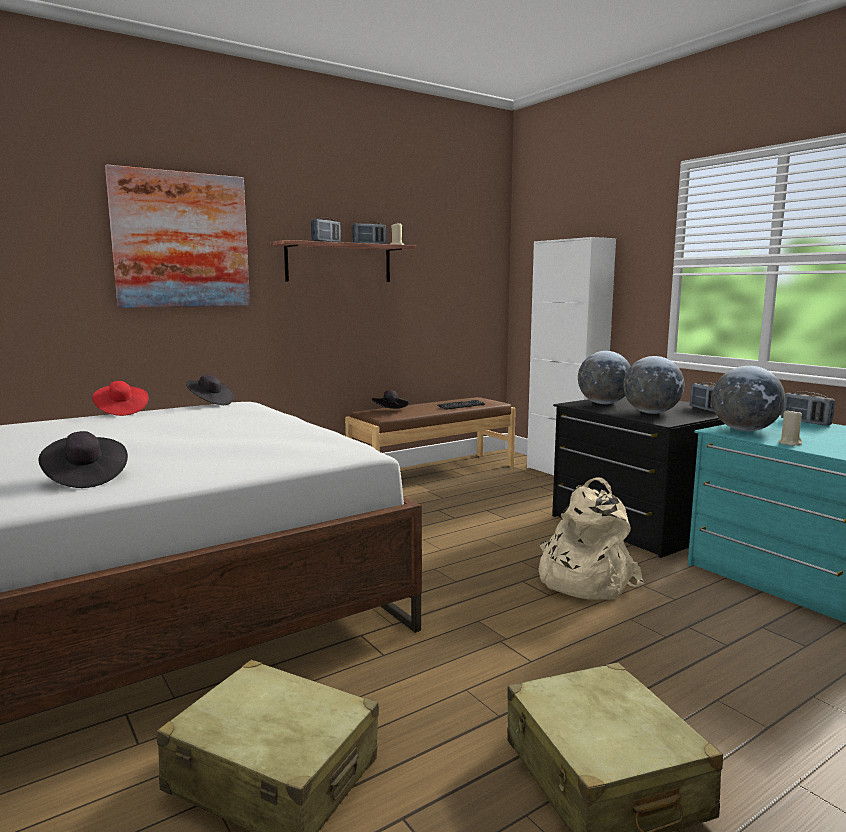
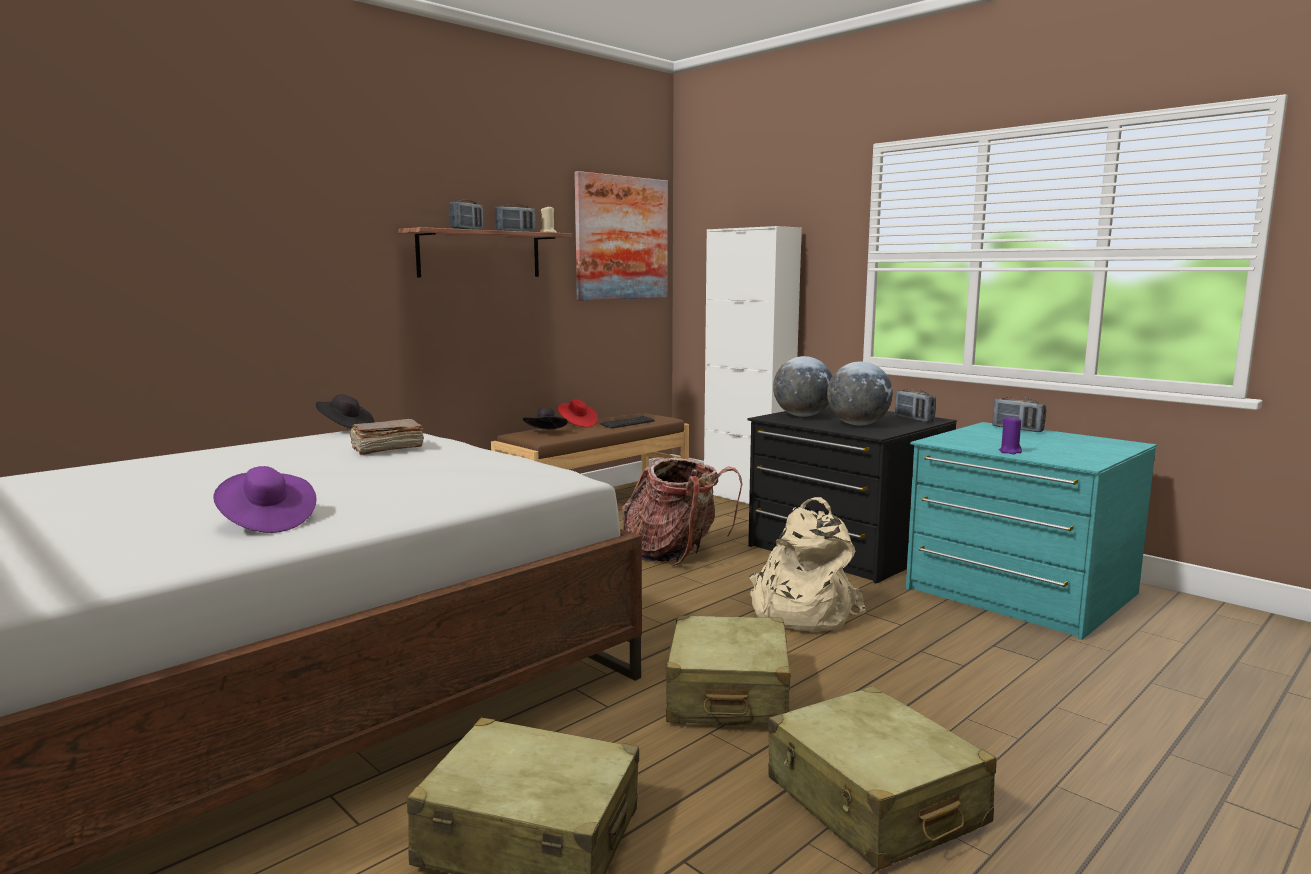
camera: 10 degrees left, 0 degrees up
black hat [38,431,128,488] -> purple hat [213,466,317,533]
red hat [92,381,149,416] -> red hat moved to [558,399,598,427]
picture [105,164,250,308] -> picture moved to [574,171,668,301]
globe [712,366,785,431] -> none
beige candle [779,409,802,446] -> purple candle [999,415,1022,454]
none -> brown book [349,419,424,455]
none -> backpack [622,457,742,566]
none -> beige suitcase [665,615,791,727]

